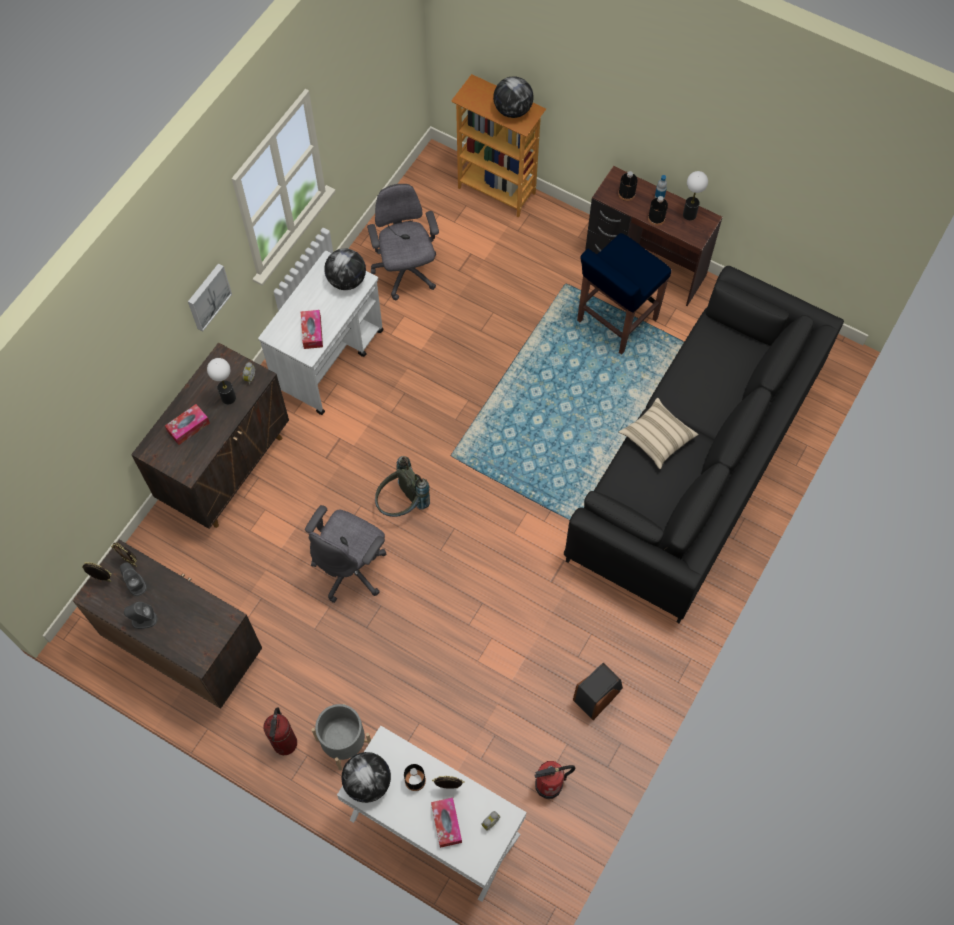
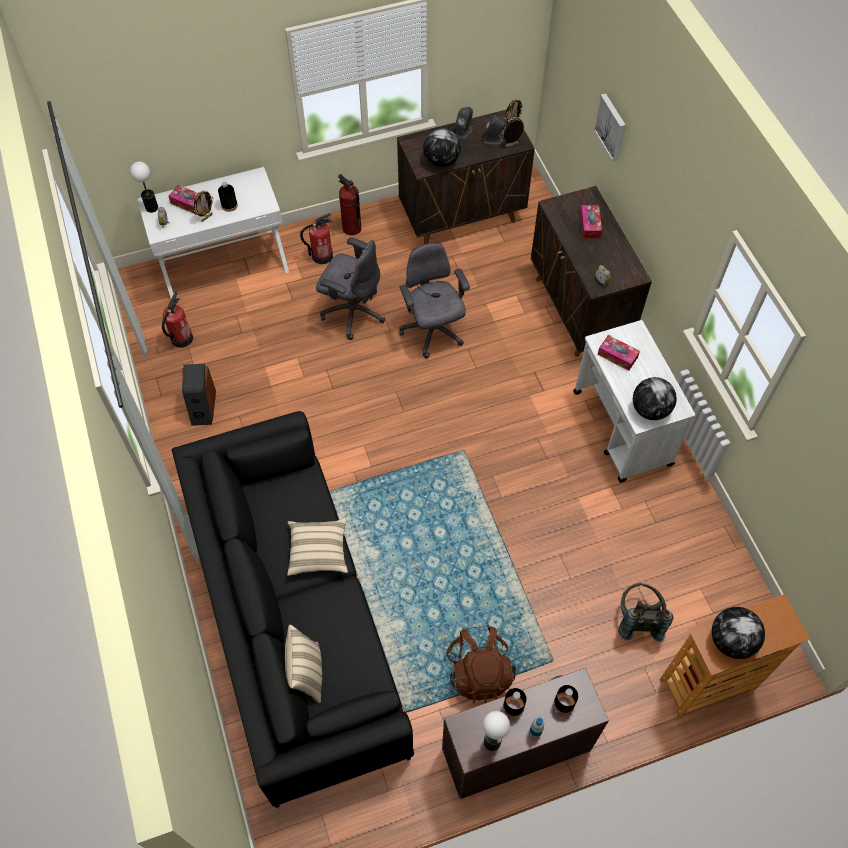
camera: 130 degrees right, 5 degrees down
picture [188,263,232,332] -> picture moved to [594,93,626,161]
table lamp [207,358,236,404] -> table lamp moved to [130,162,158,213]
grey planter [311,704,371,770] -> fire extinguisher [300,213,333,264]
globe [342,752,391,803] -> globe moved to [423,128,461,167]
grey office chair [367,184,439,300] -> grey office chair moved to [316,237,385,340]
grey backpack [375,456,430,517] -> grey backpack moved to [618,583,673,642]
blue stool [577,233,672,355] -> brown backpack [446,626,516,703]
none -> beige pillow [285,625,322,704]

